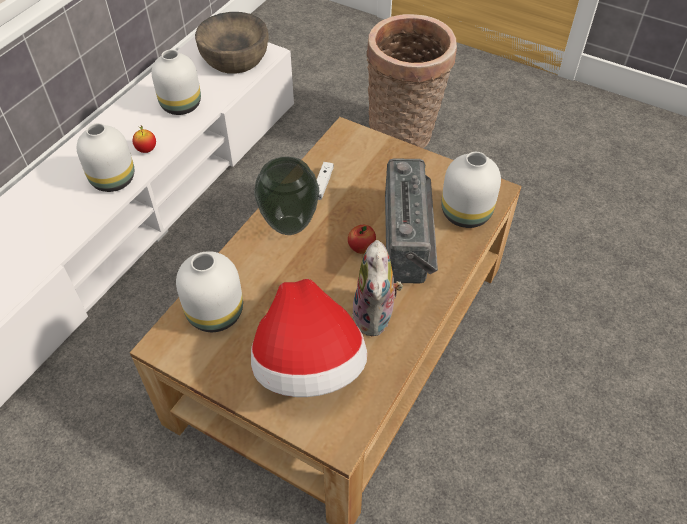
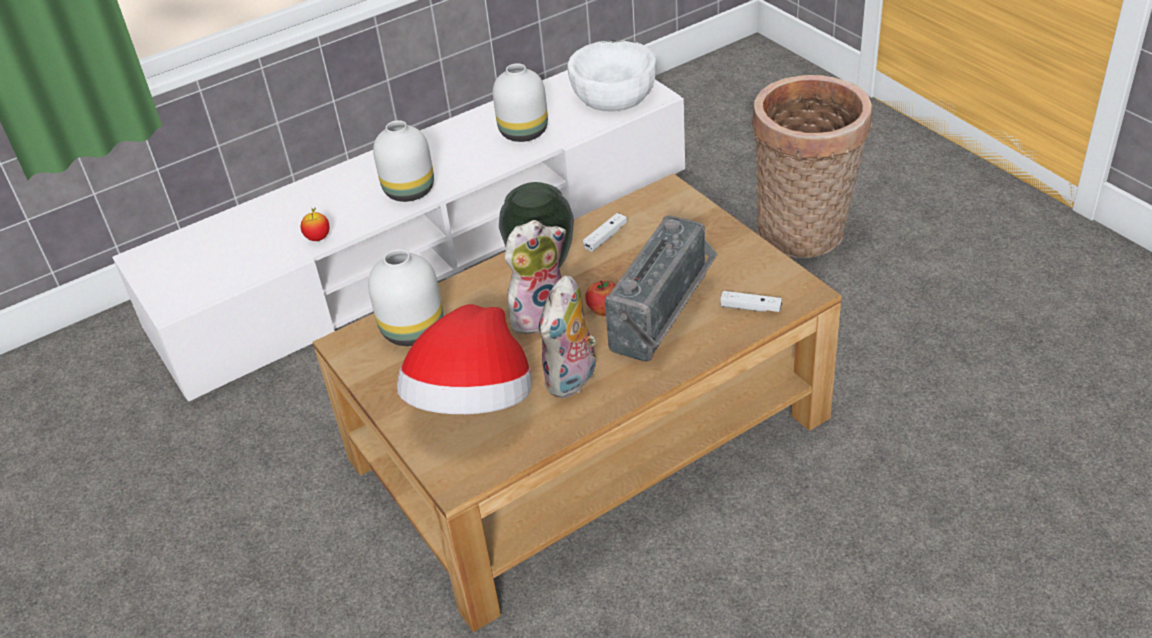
camera: 30 degrees right, 10 degrees down
apple [133,125,156,153] -> apple moved to [301,208,329,241]
brown bowl [195,12,268,74] -> white bowl [567,40,657,112]
white vase [441,152,501,228] -> white game controller [720,291,782,312]
none -> plush toy [505,220,566,334]

